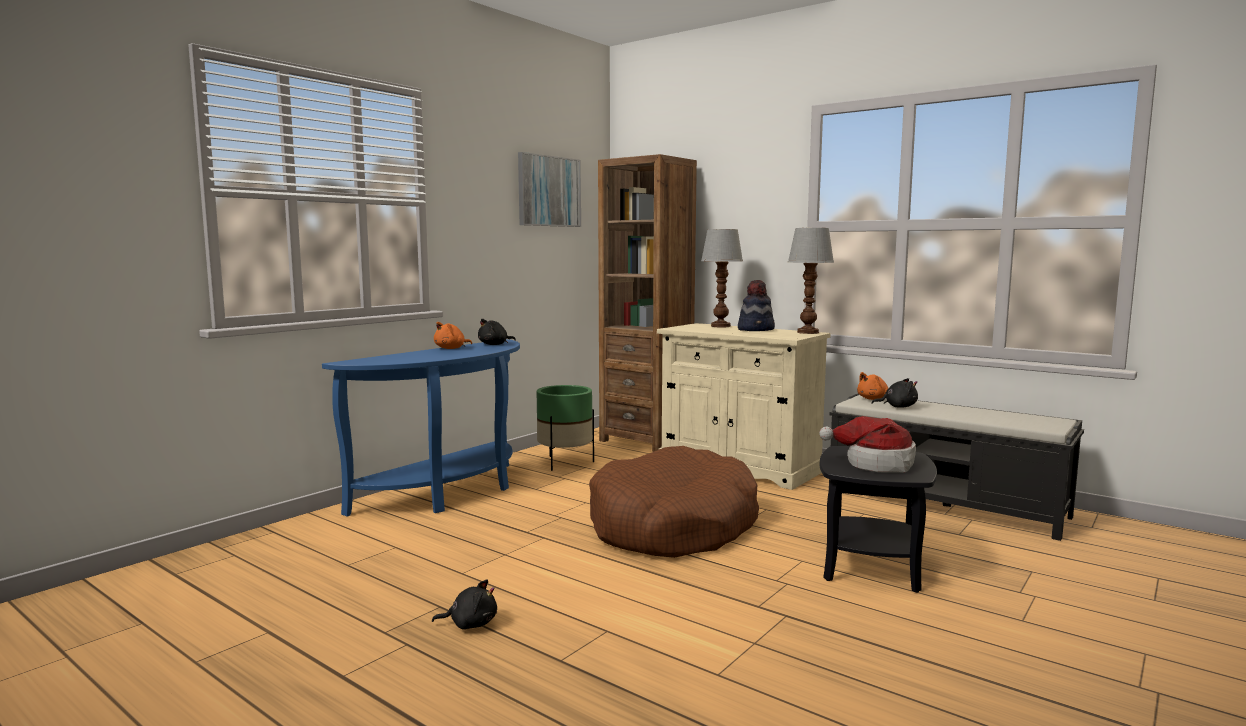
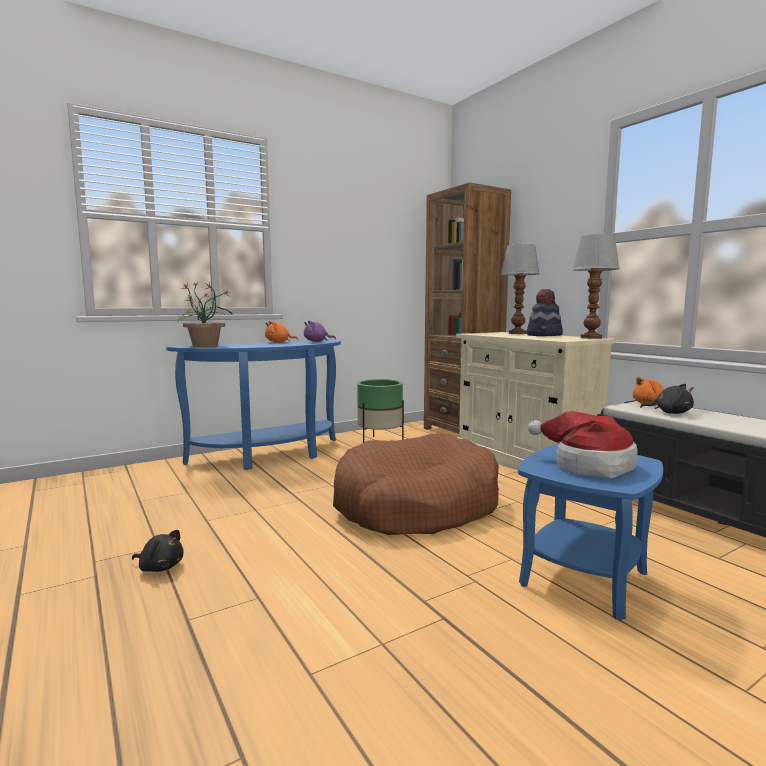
camera: 20 degrees right, 0 degrees up
black plush toy [478,319,516,345] -> purple plush toy [304,320,336,342]
picture [518,152,581,227] -> none
black side table [819,446,937,592] -> blue side table [518,444,663,621]
none -> potted plant [178,282,232,347]

